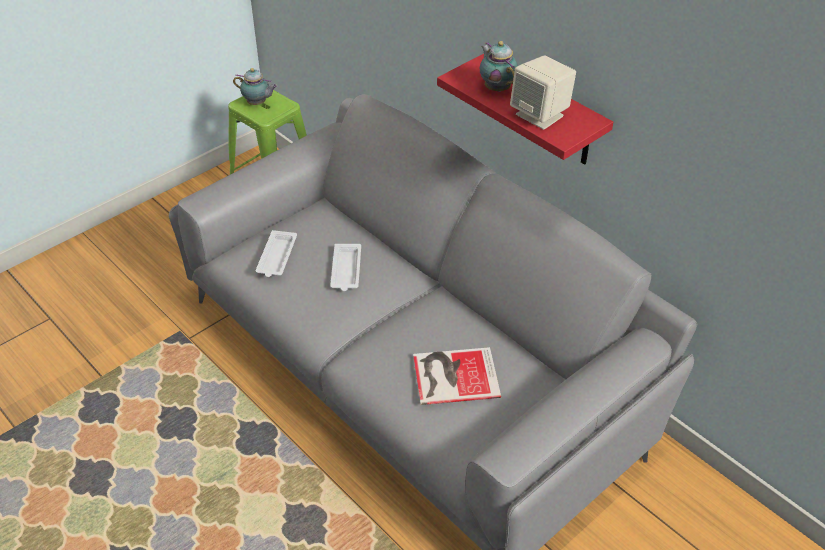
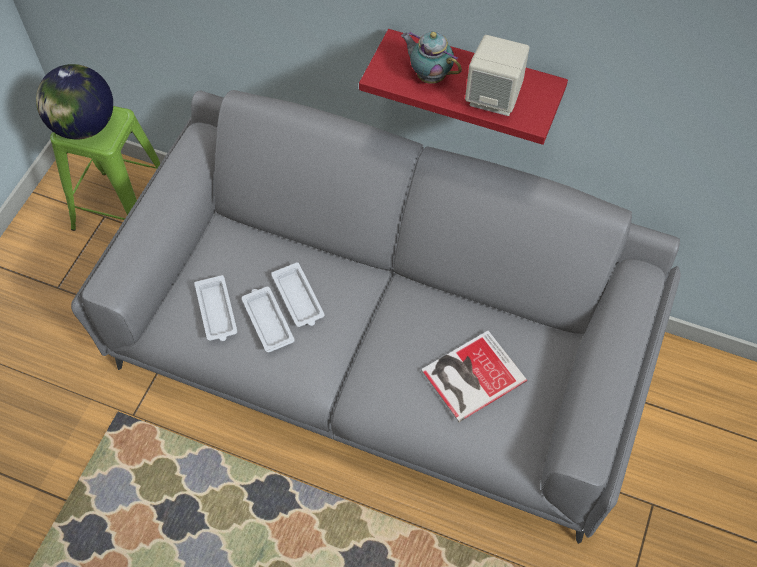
camera: 25 degrees left, 15 degrees up
teapot [233,68,278,105] -> globe [36,64,113,139]
none -> white tray [242,287,295,353]

